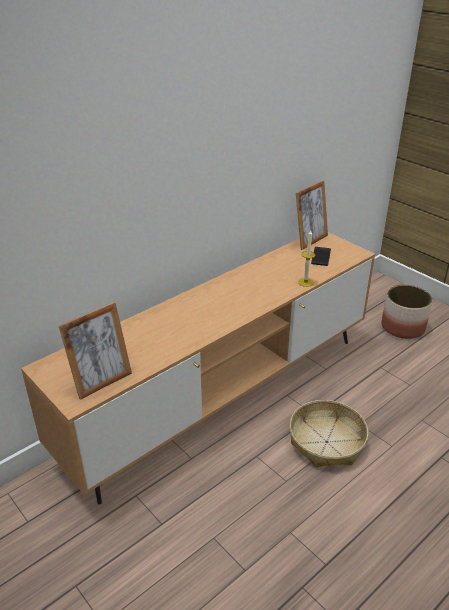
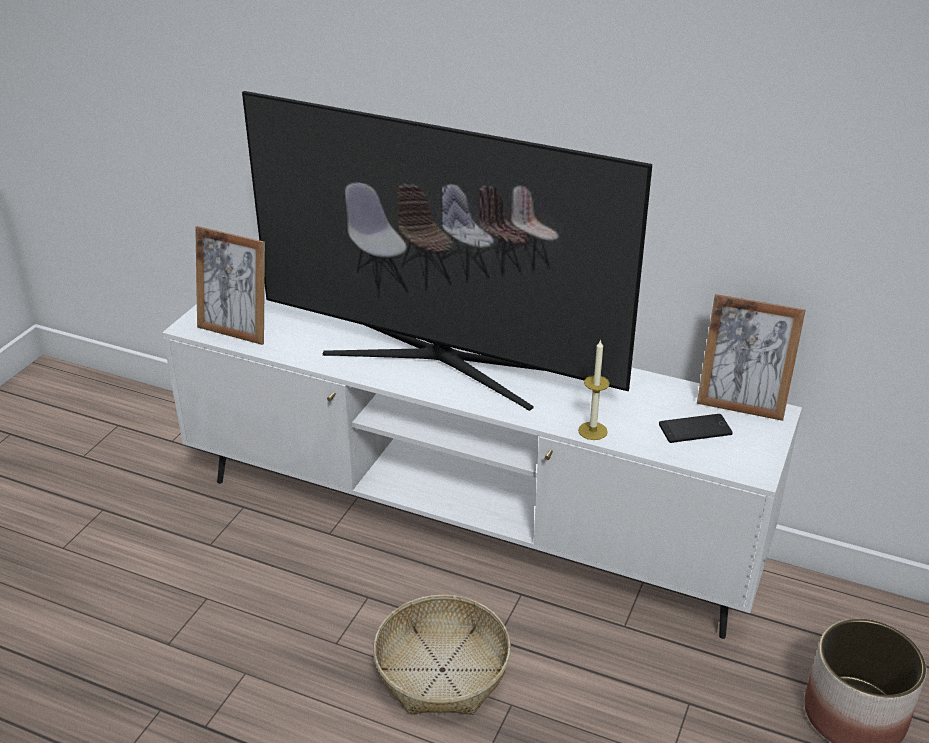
camera: 65 degrees right, 0 degrees up
brown tv stand [21,232,375,504] -> white tv stand [162,291,802,639]
none -> television [242,91,652,411]

